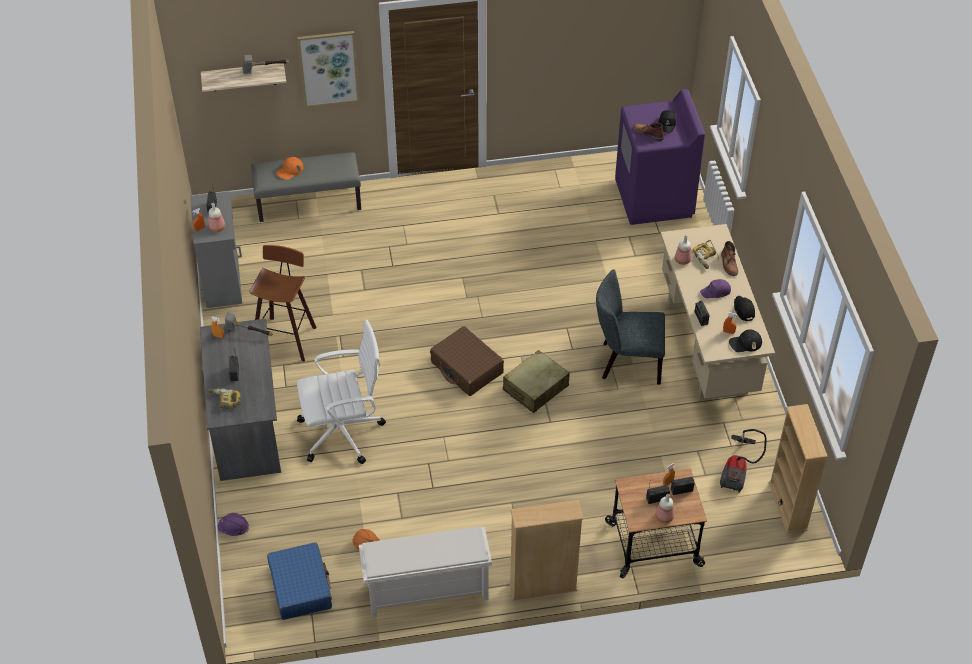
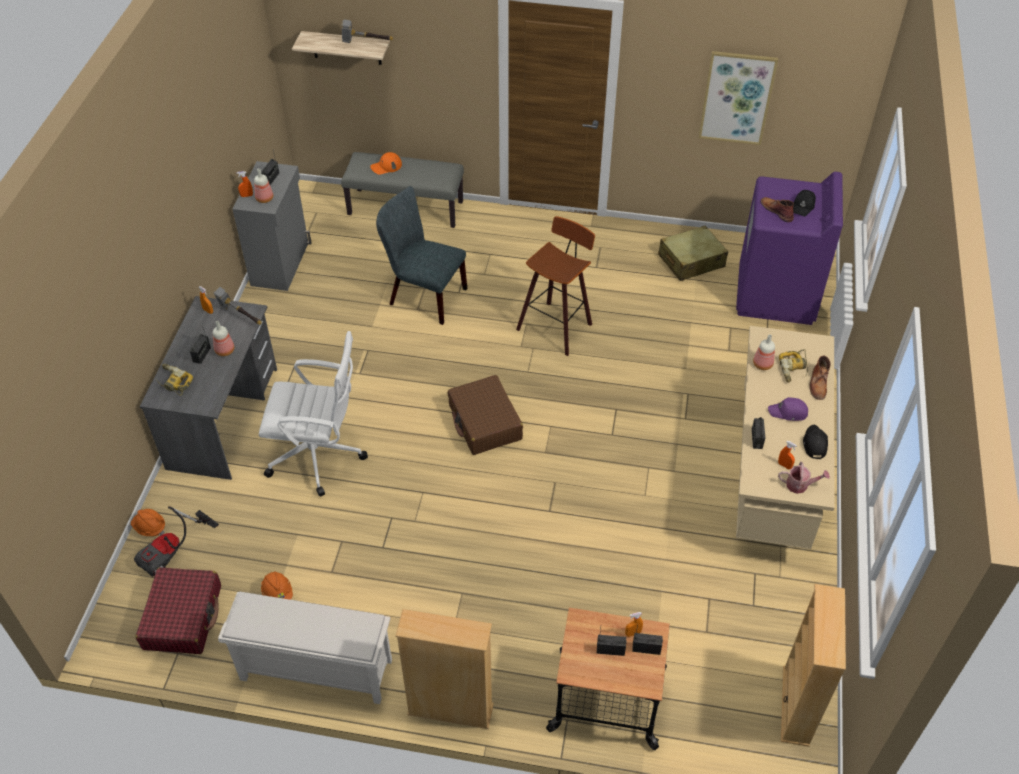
camera: 20 degrees right, 0 degrees up
purple hard hat [218,513,249,536] -> orange hard hat [131,509,165,536]
stool [249,245,316,362] -> stool moved to [516,216,595,356]
blue suitcase [267,542,332,620] -> red suitcase [136,567,221,654]
picture [297,31,359,107] -> picture moved to [699,51,778,145]
beige suitcase [503,350,570,413] -> beige suitcase moved to [658,226,728,281]
grey chair [596,269,665,385] -> grey chair moved to [376,186,467,325]
bottle [655,494,674,523] -> bottle moved to [213,321,234,356]
vacuum cleaner [720,429,767,492] -> vacuum cleaner moved to [134,506,219,578]
black cap [729,329,762,352] -> watering can [778,462,830,494]

